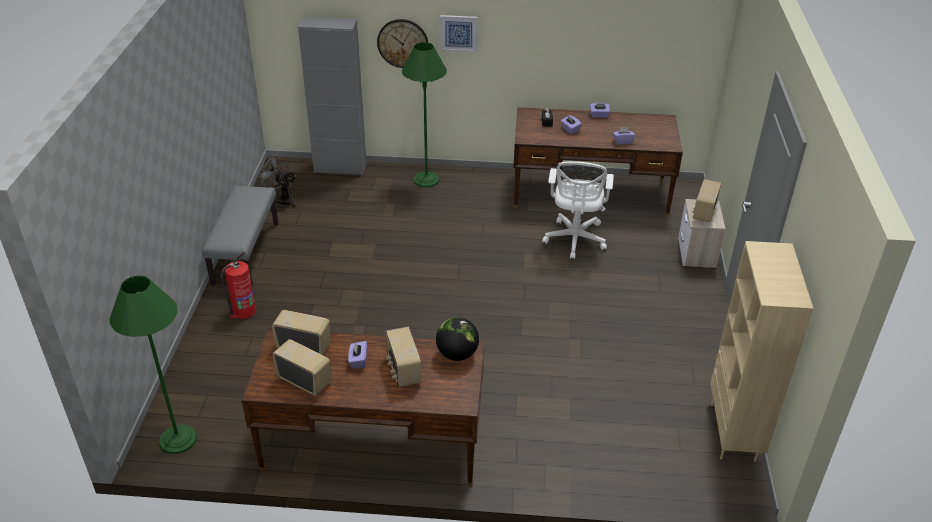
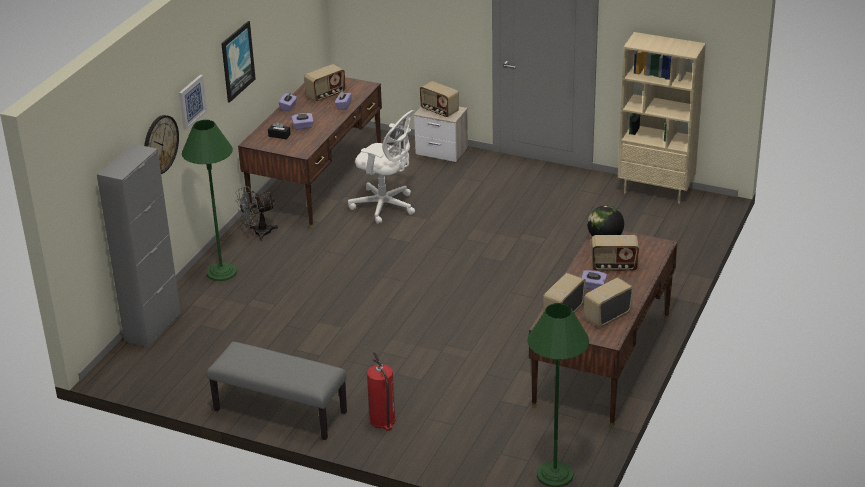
camera: 70 degrees left, 5 degrees down
grey fan [257,152,296,208] -> grey fan moved to [235,186,278,241]
none -> picture [221,21,256,103]
none -> radio [304,64,345,101]

